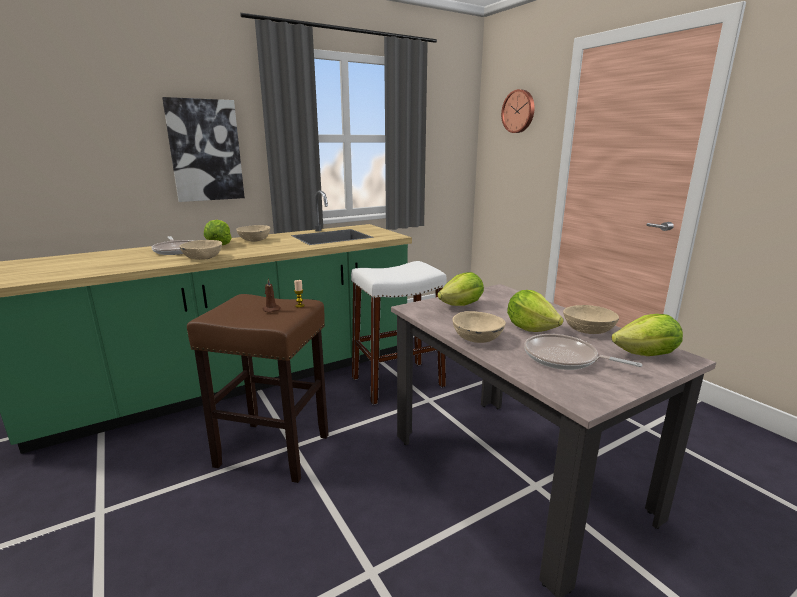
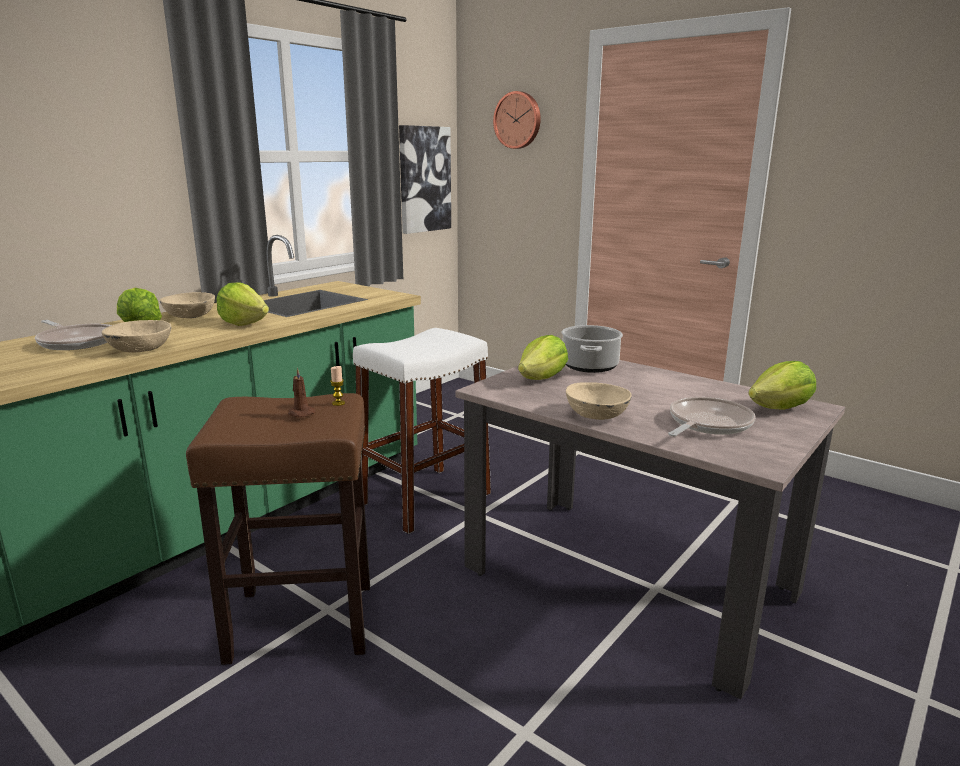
camera: 20 degrees left, 0 degrees up
picture [162,97,245,202] -> picture moved to [399,125,451,234]
lettuce [507,290,564,332] -> lettuce moved to [217,282,269,326]
frying pan [524,334,642,370] -> frying pan turned 120 degrees clockwise [668,397,756,437]
beige bowl [563,305,619,334] -> none
none -> cooking pot [561,325,623,373]

